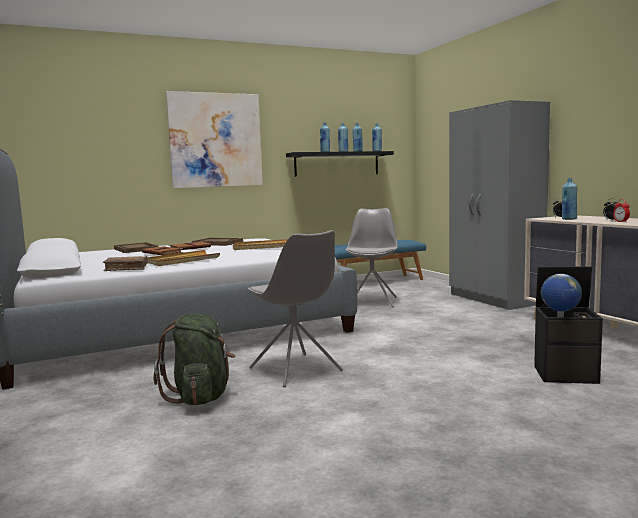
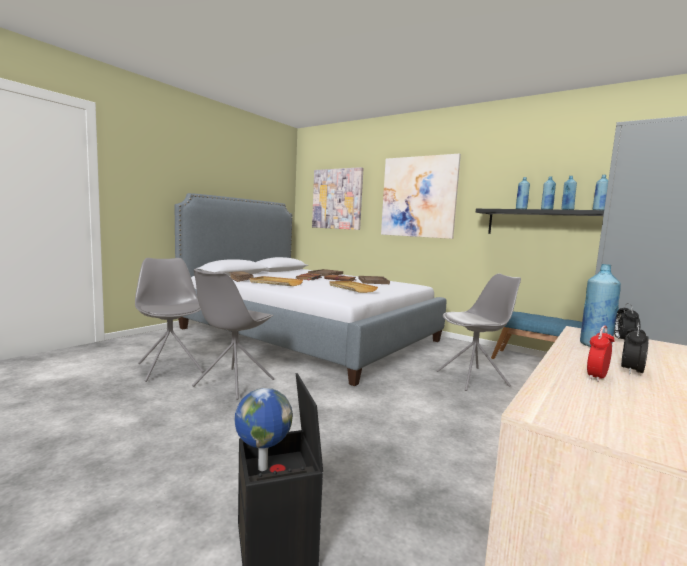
camera: 60 degrees right, 0 degrees up
green backpack [154,313,235,405] -> grey chair [135,258,204,382]
none -> picture [312,167,363,230]

